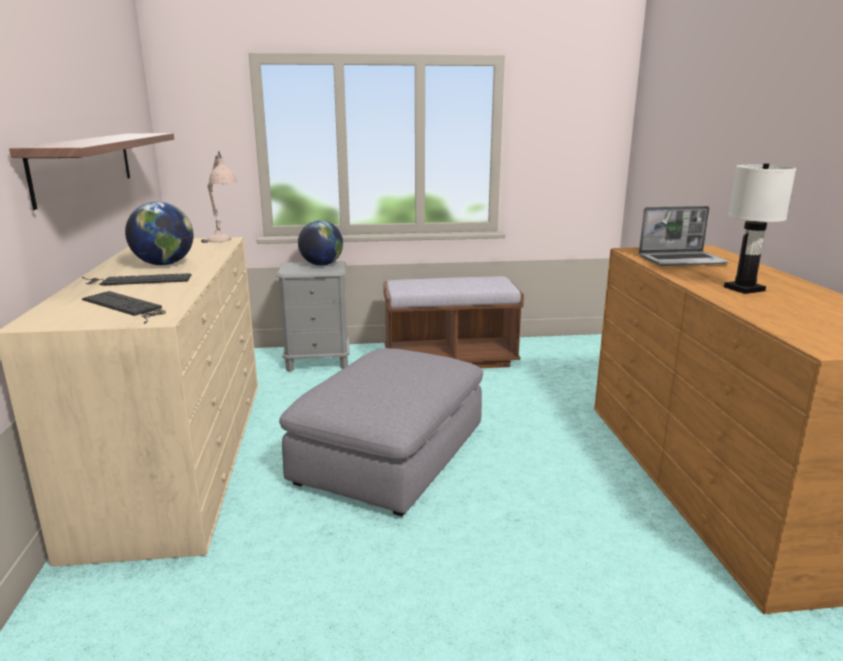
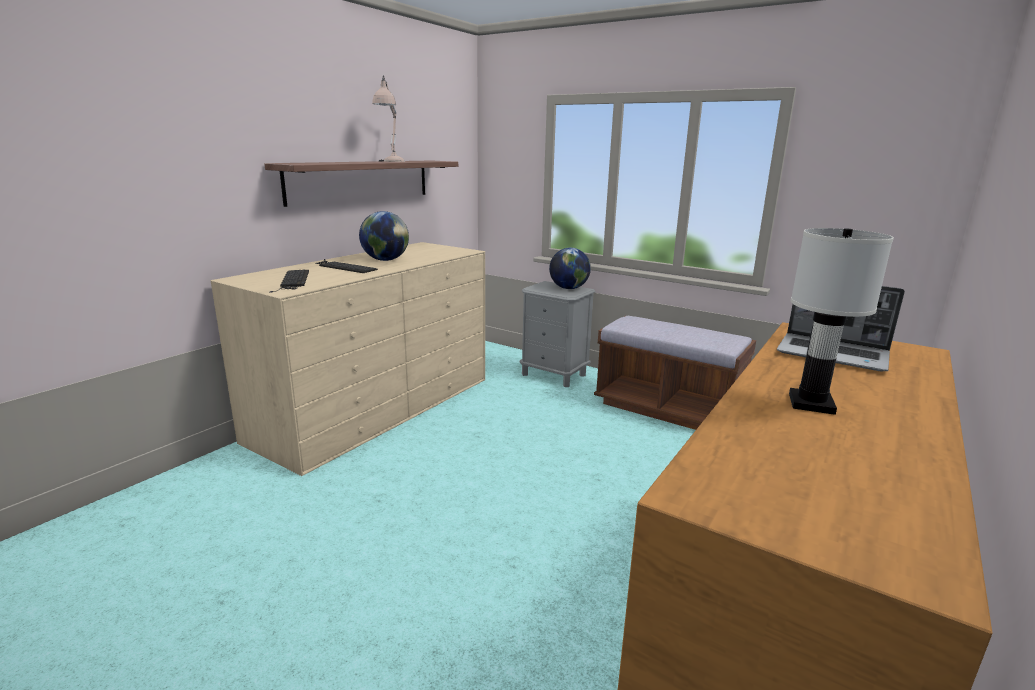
camera: 40 degrees right, 0 degrees up
beige table lamp [201,151,237,243] -> beige table lamp moved to [372,75,405,162]
grey ottoman [279,348,483,516] -> none

